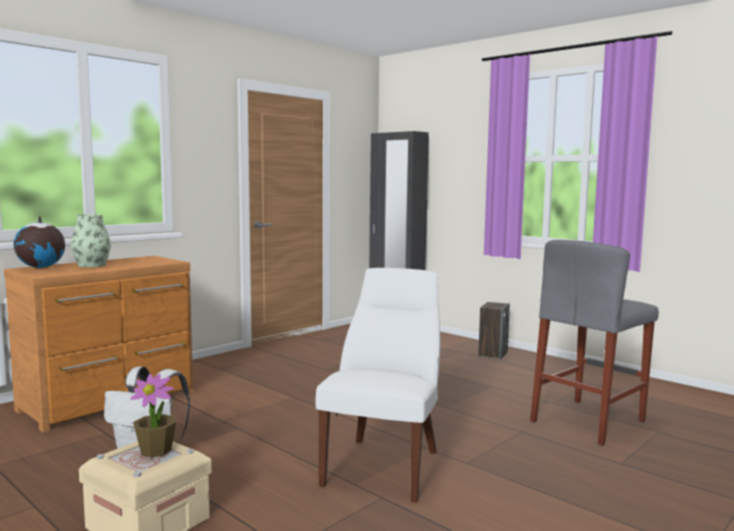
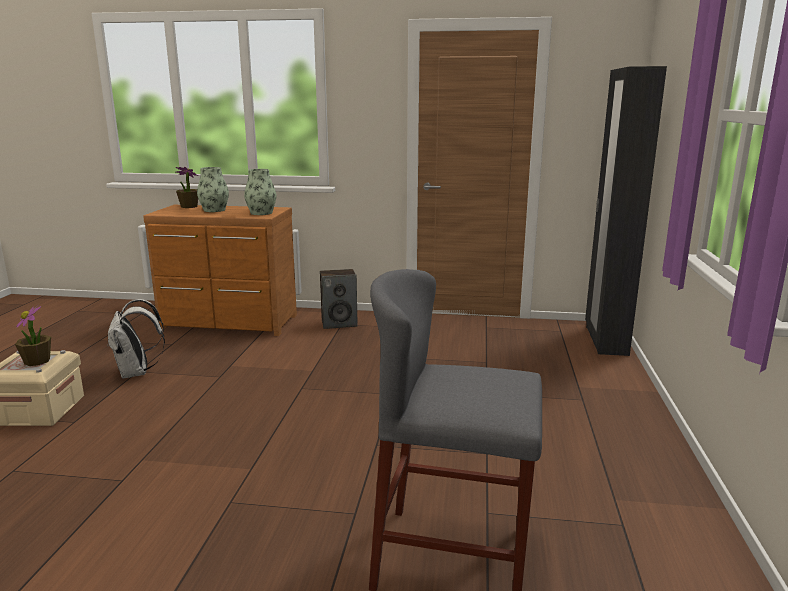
camera: 55 degrees right, 10 degrees up
globe [13,216,65,268] -> potted plant [176,167,198,208]
white chair [315,268,441,503] -> none
speaker [478,302,510,359] -> speaker moved to [320,269,358,329]
none -> vase [244,169,276,215]

